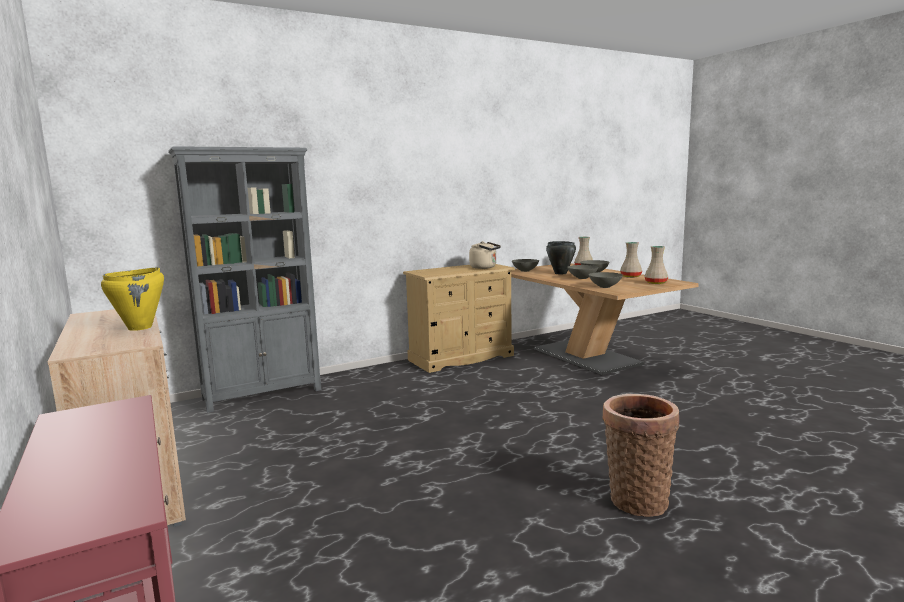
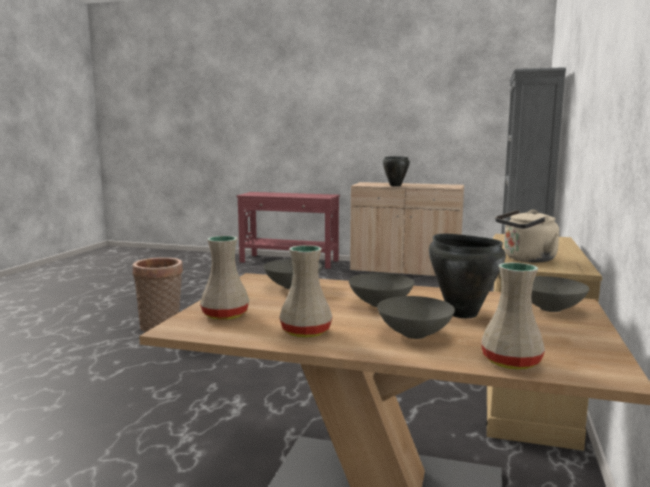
camera: 135 degrees right, 0 degrees up
yellow cooking pot [101,267,164,331] -> black cooking pot [383,156,410,187]

